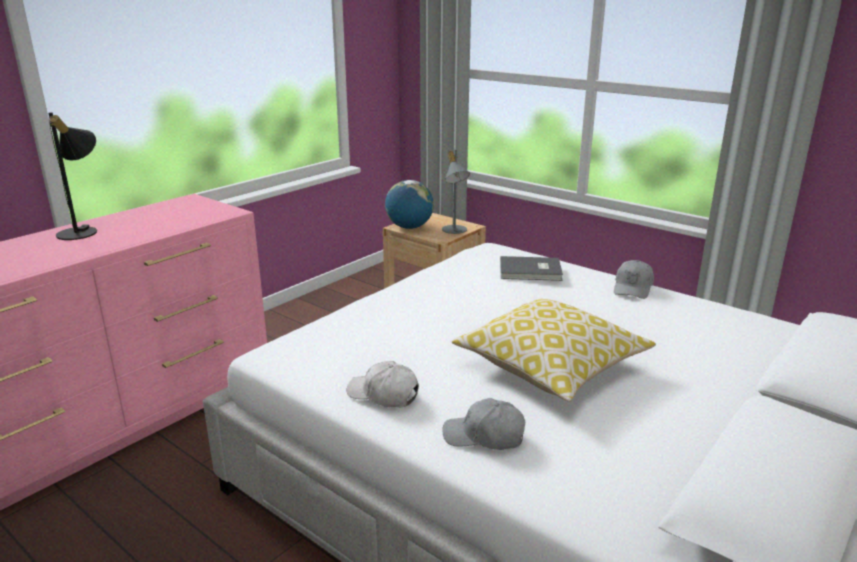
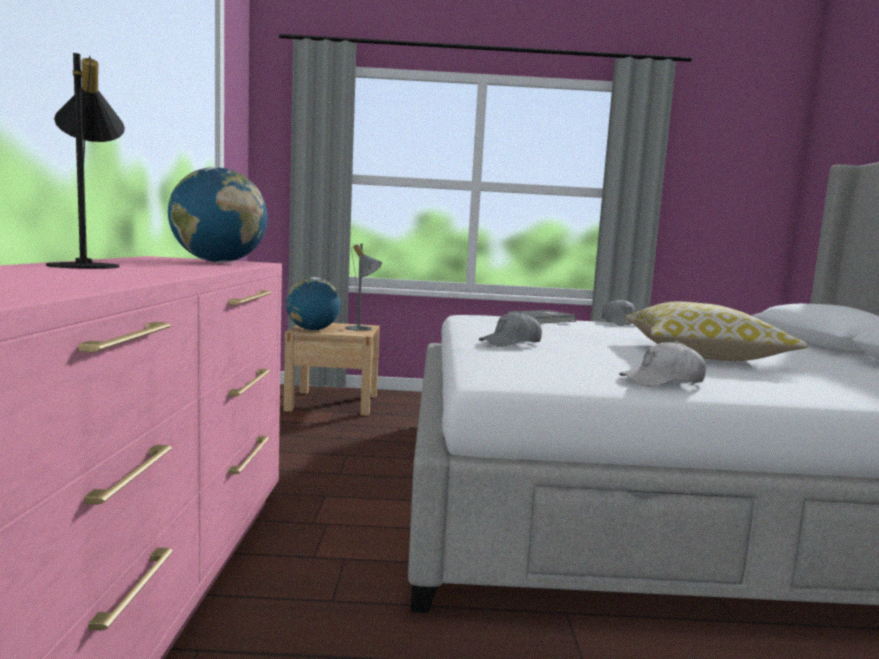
camera: 40 degrees left, 15 degrees down
grey cap [442,398,525,450] -> grey cap moved to [479,311,542,347]
none -> globe [168,167,267,263]

